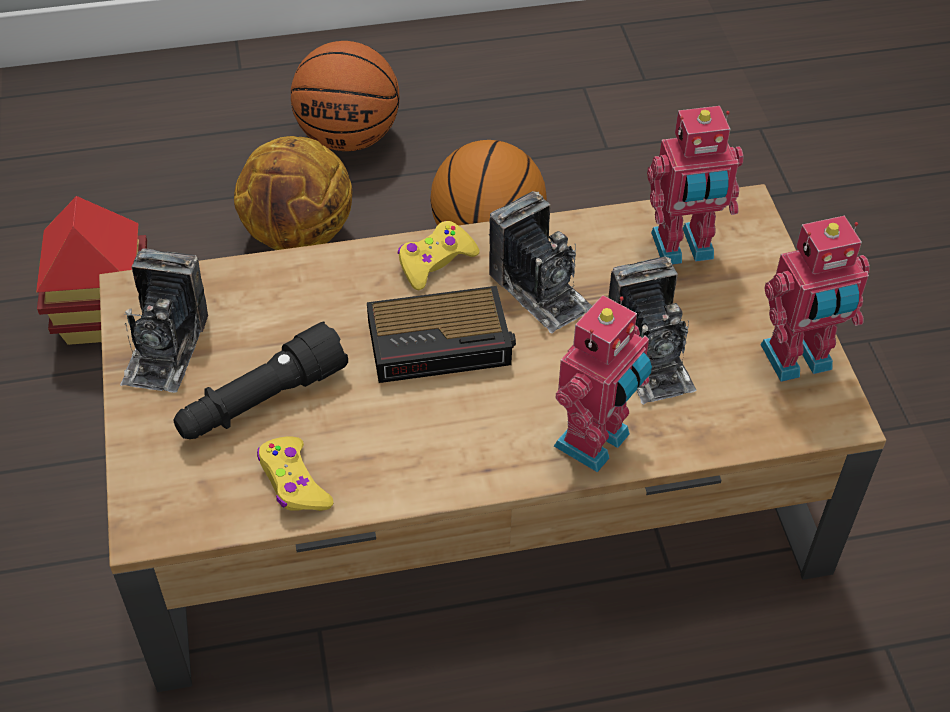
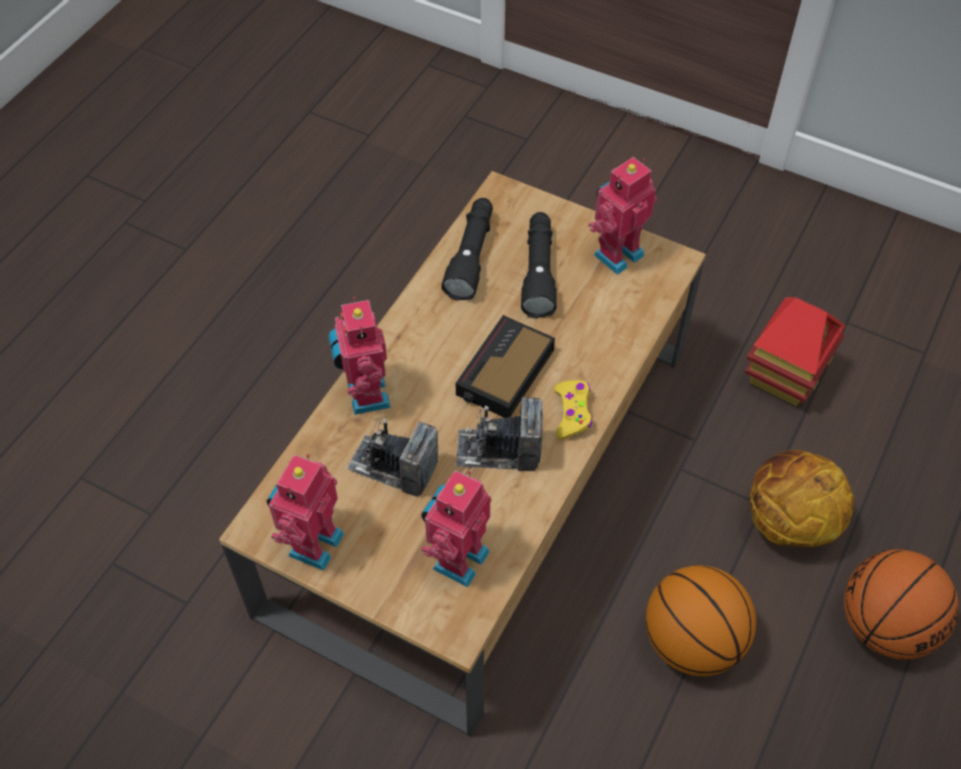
camera: 130 degrees right, 5 degrees up
camera [120,248,208,393] -> toy robot [588,157,657,275]
yellow game controller [257,436,333,511] -> black flashlight [441,198,493,301]

